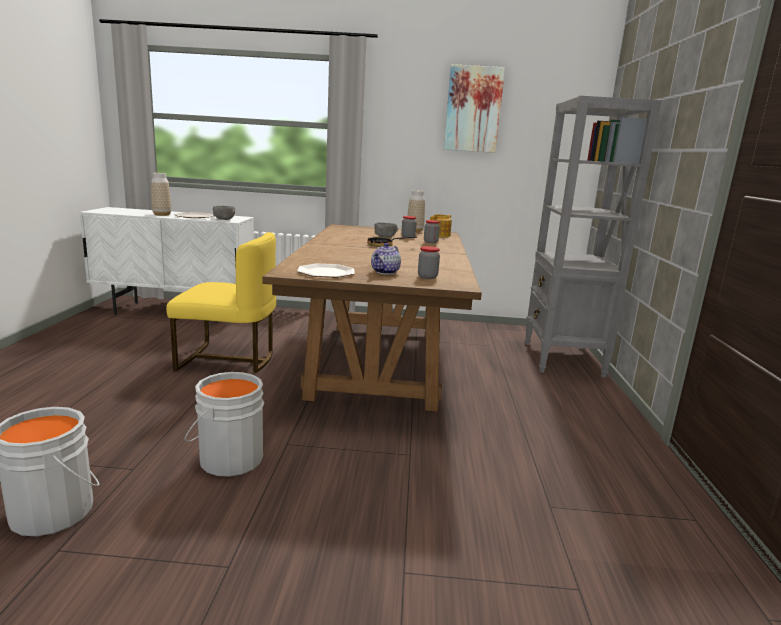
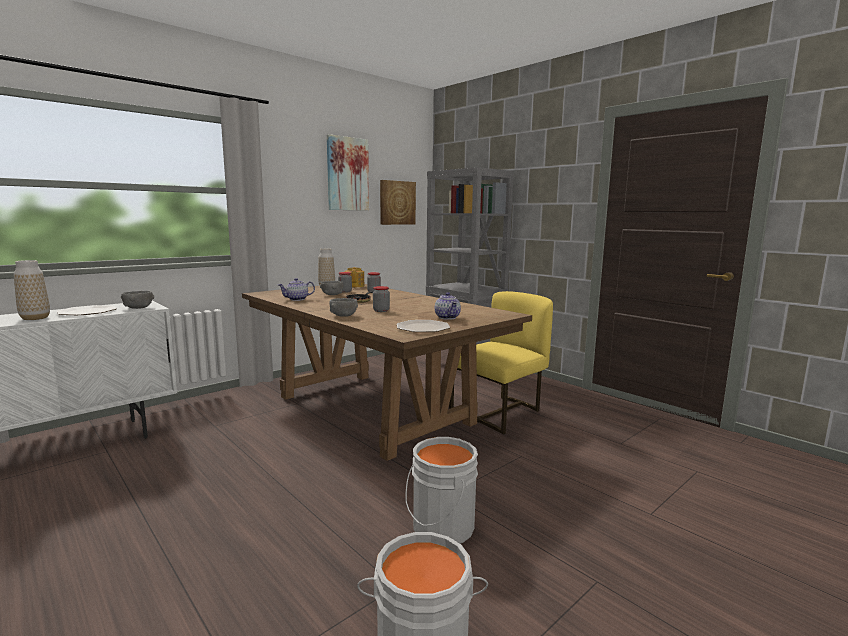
camera: 45 degrees left, 5 degrees down
yellow chair [166,232,276,373] -> yellow chair moved to [449,291,553,434]
jar [418,246,440,279] -> jar moved to [373,286,390,312]
none -> teapot [278,278,315,301]
none -> grey bowl [330,298,358,317]
none -> picture [380,180,416,225]

